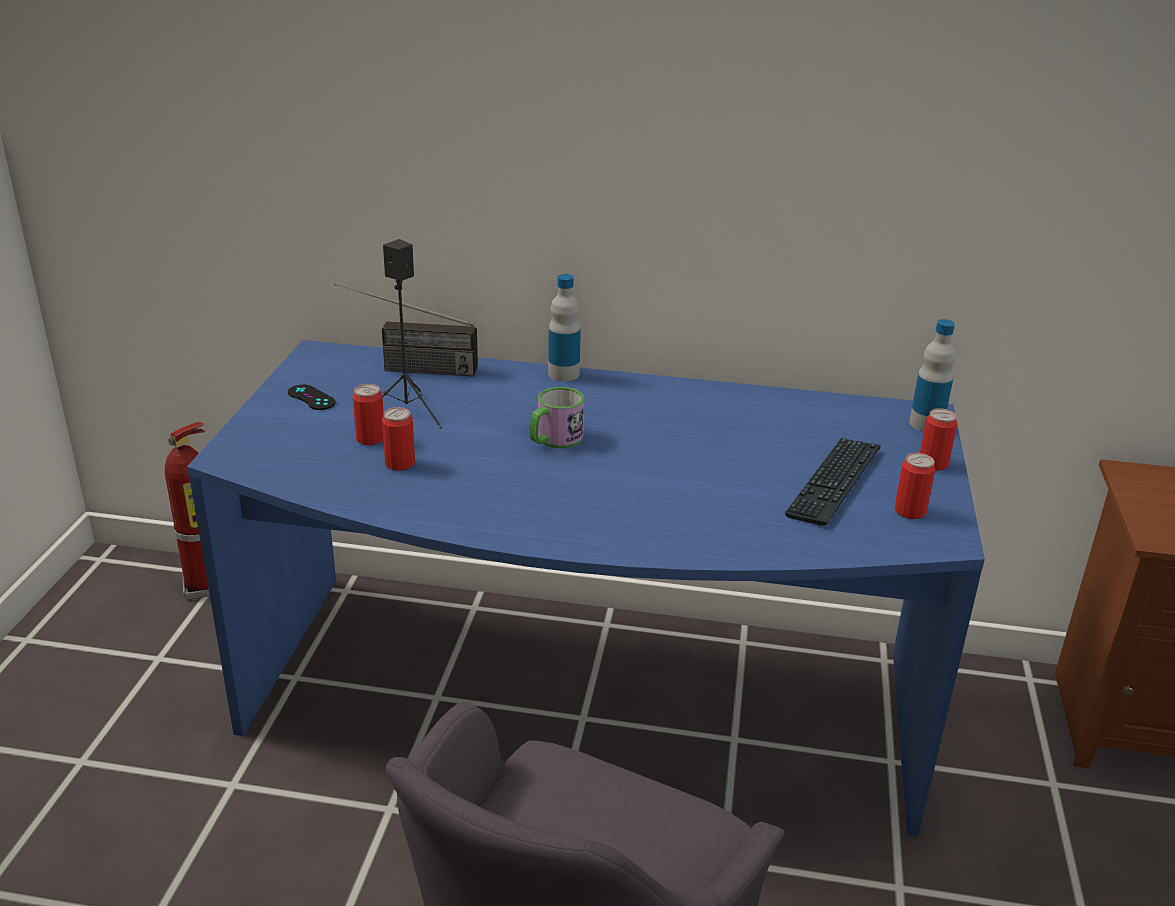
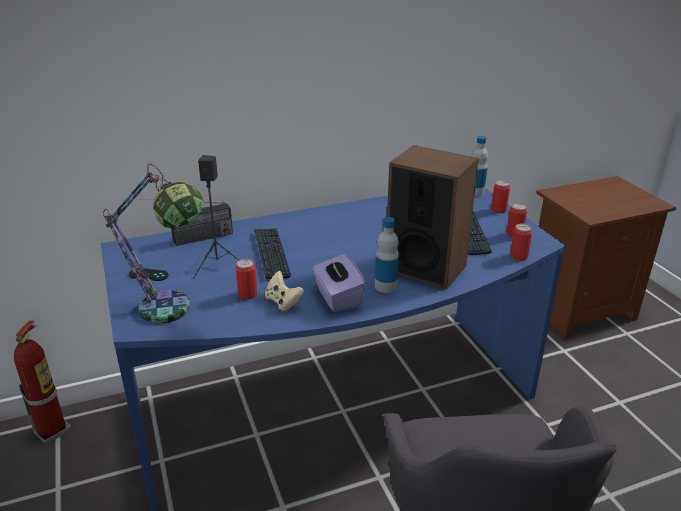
camera: 30 degrees left, 0 degrees up
can [353,384,384,445] -> can moved to [510,224,532,261]
mug [530,387,584,449] -> none
bottle [548,274,581,381] -> bottle moved to [375,217,399,293]
none -> table lamp [103,164,204,324]
none -> keyboard [254,228,291,279]
none -> beige game controller [265,271,304,311]
none -> purple tissue box [312,254,366,312]
none -> speaker [387,145,479,290]

